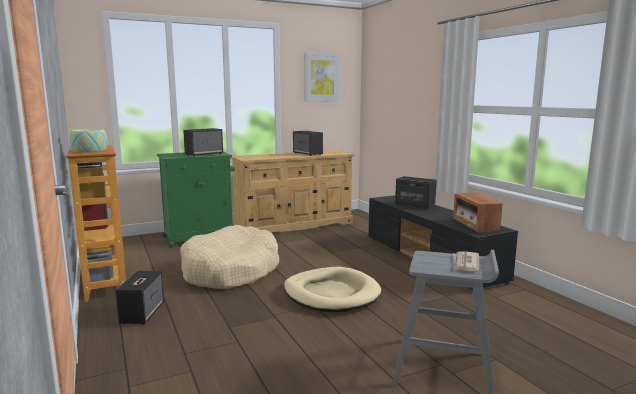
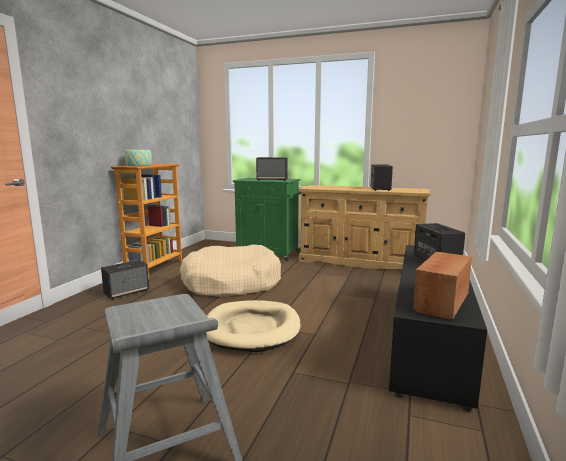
camera: 45 degrees right, 0 degrees up
picture [304,52,340,102] -> none
newspaper [453,251,479,271] -> none

